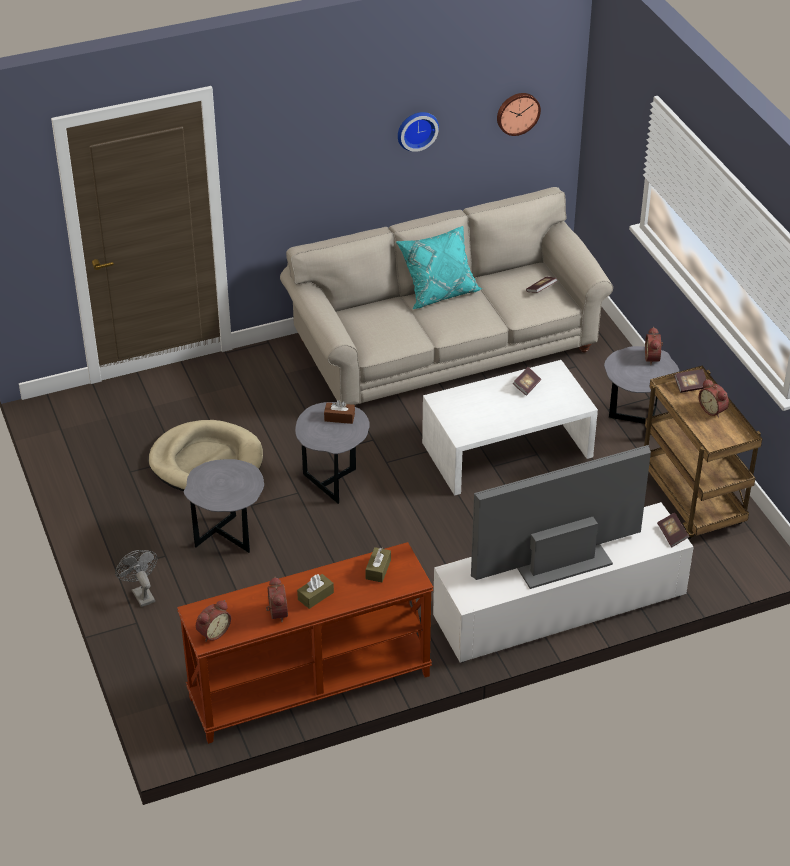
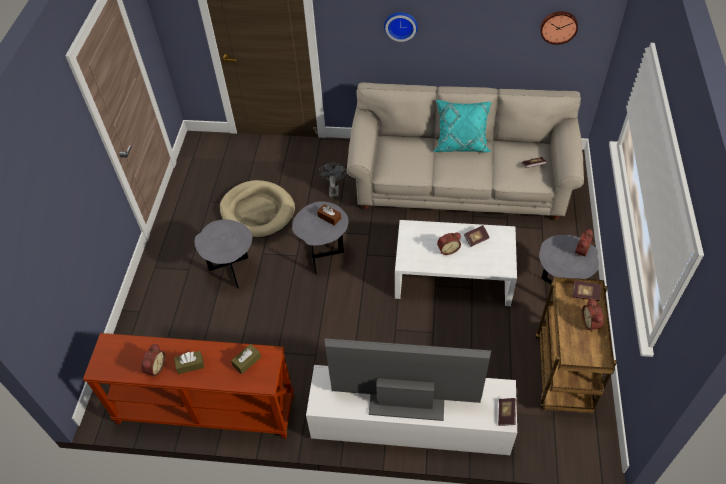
camera: 30 degrees right, 10 degrees up
grey fan [115,550,157,607] -> grey fan moved to [319,162,347,197]
alarm clock [196,600,231,642] -> alarm clock moved to [437,233,461,255]
wall clock [398,112,439,152] -> wall clock moved to [384,12,418,42]

